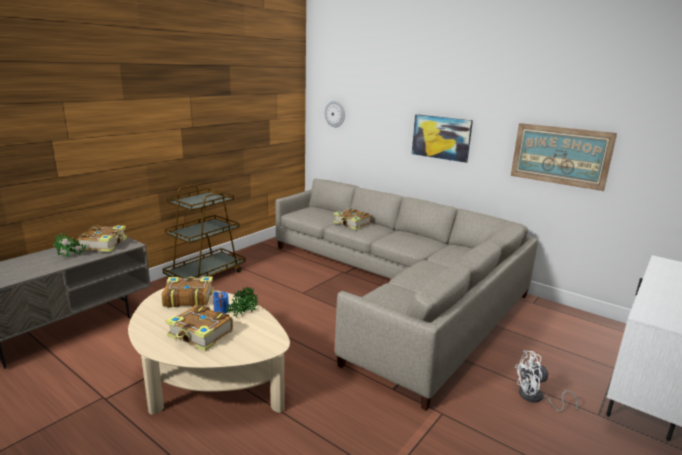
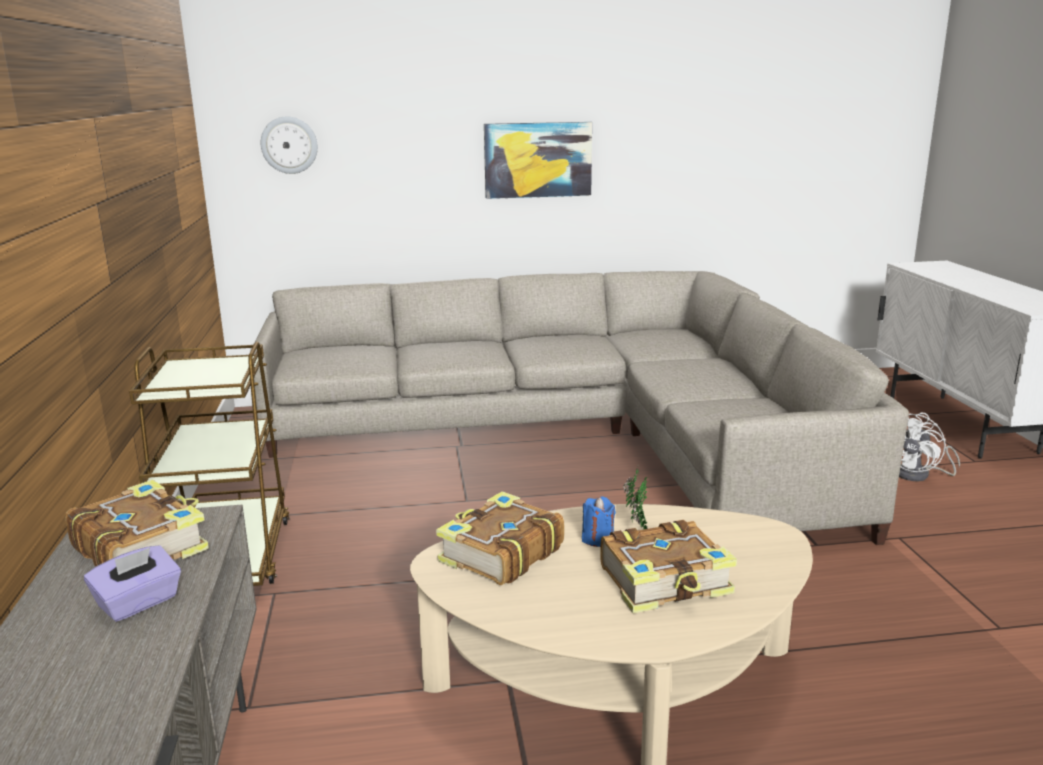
camera: 45 degrees left, 0 degrees up
potted plant [53,233,87,258] -> purple tissue box [84,545,181,622]
book [333,209,371,230] -> none
picture [511,123,617,191] -> none

